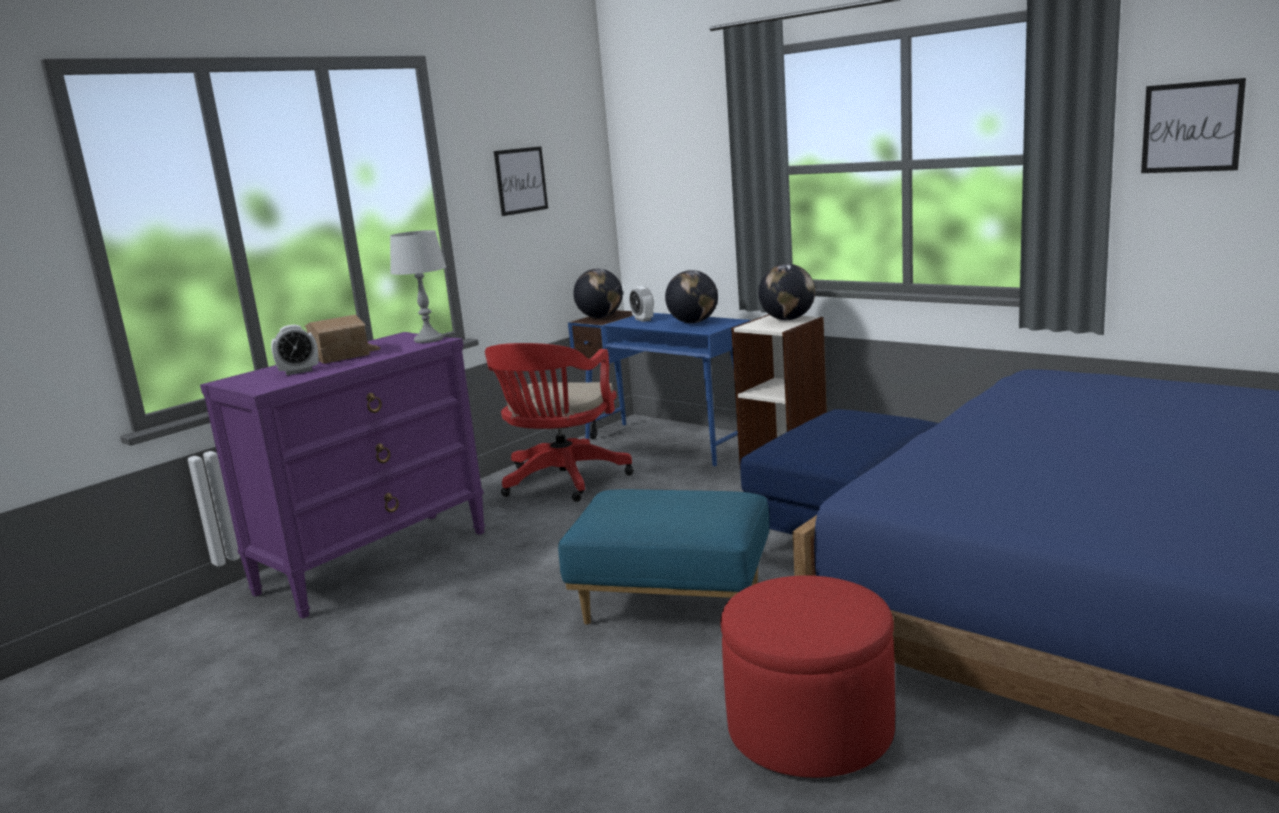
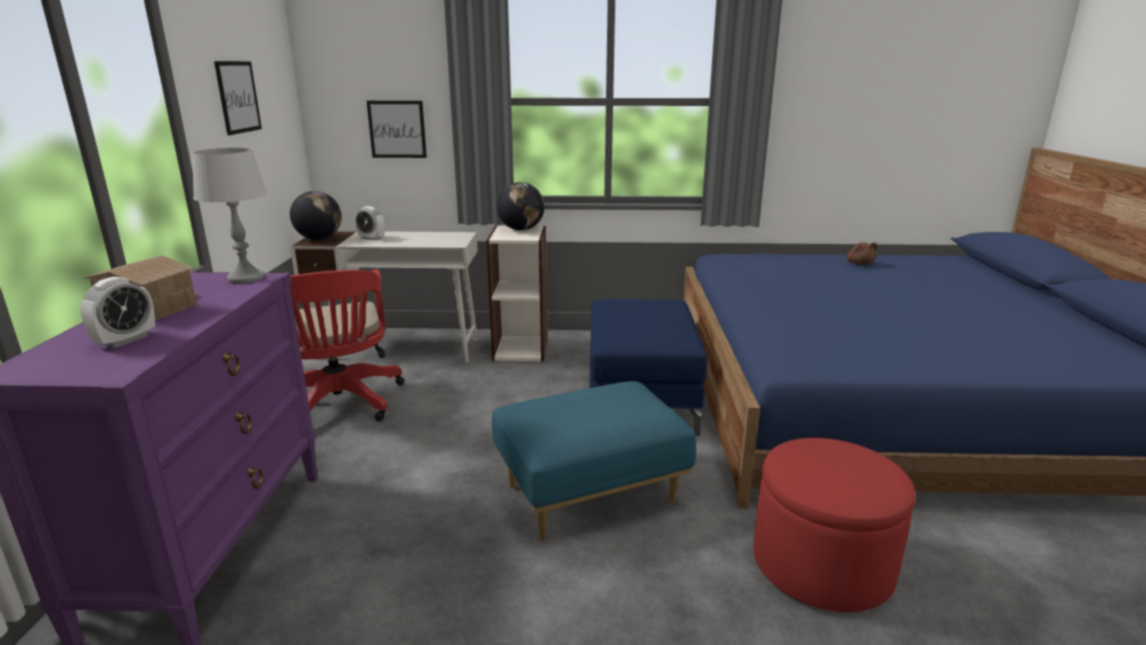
camera: 40 degrees left, 5 degrees up
blue desk [568,310,751,466] -> white desk [290,231,478,362]
globe [665,270,718,323] -> none
picture [1141,78,1246,173] -> picture moved to [367,101,427,158]
none -> brown plush toy [845,242,877,265]

